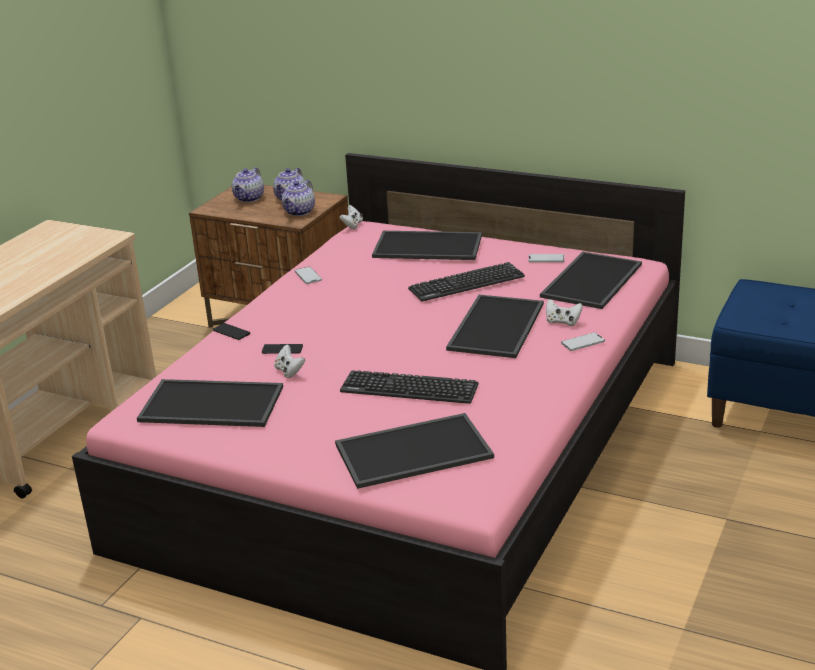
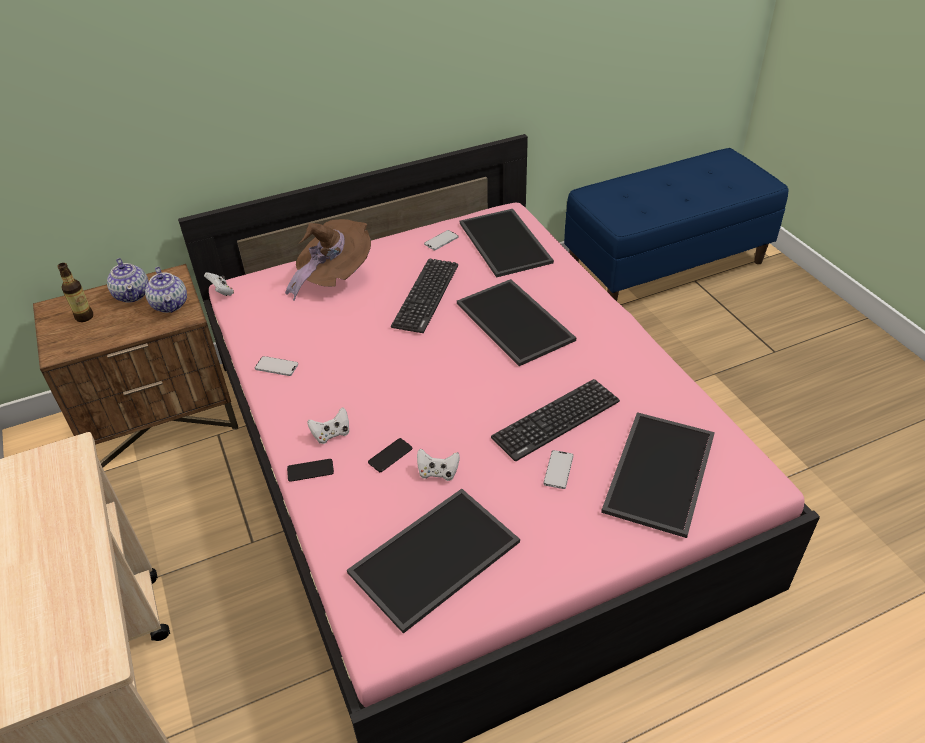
camera: 50 degrees left, 15 degrees up
teapot [232,167,264,202] -> bottle [57,263,93,322]
tray [372,231,482,260] -> brown hat [285,219,371,300]
white game controller [546,299,583,326] -> white game controller moved to [307,407,350,444]
phone [561,332,605,351] -> phone moved to [544,450,573,489]

